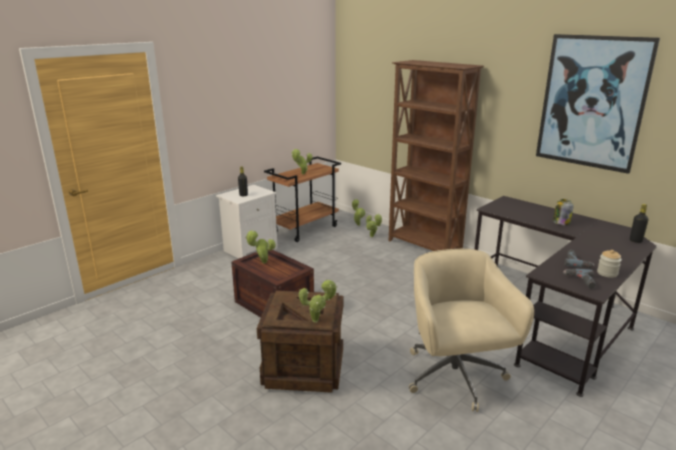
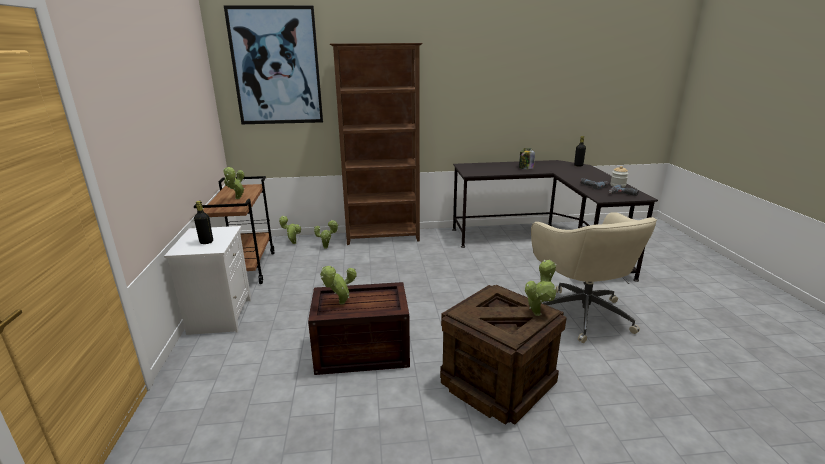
camera: 50 degrees left, 0 degrees up
beige office chair [409,249,534,412] -> beige office chair turned 135 degrees counterclockwise [531,212,657,343]
picture [536,34,660,174] -> picture moved to [224,5,323,124]

